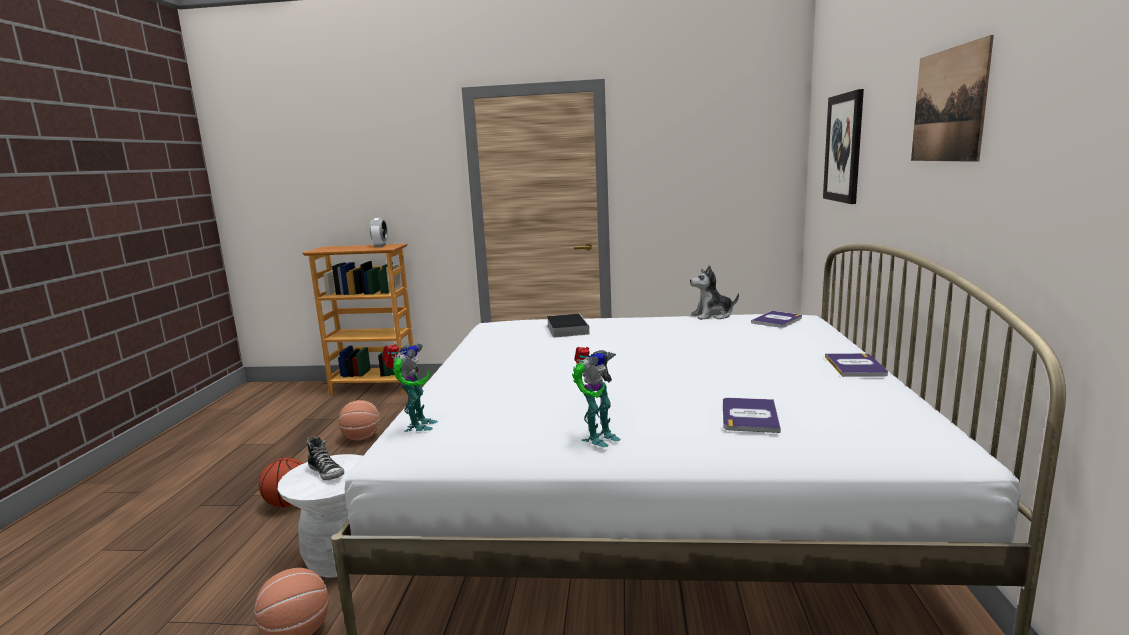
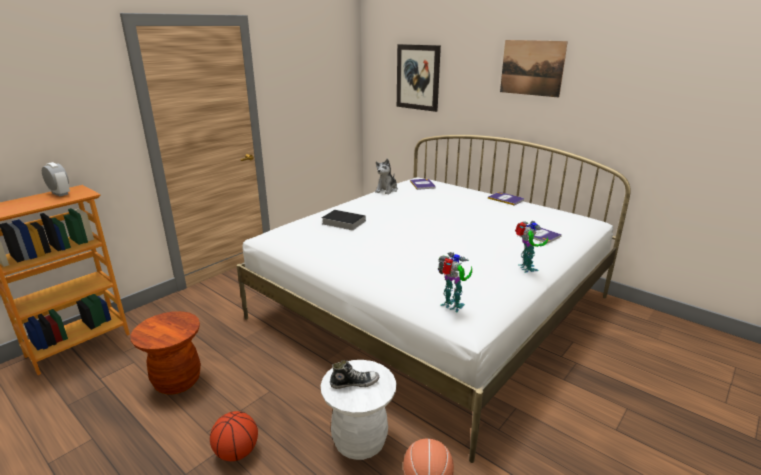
camera: 55 degrees left, 10 degrees up
basketball [338,400,380,441] -> brown stool [130,311,201,395]

